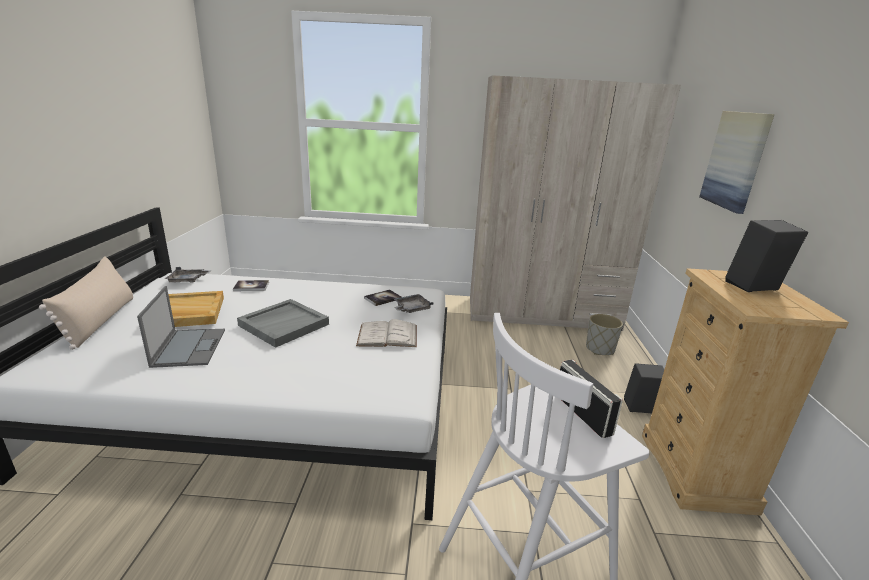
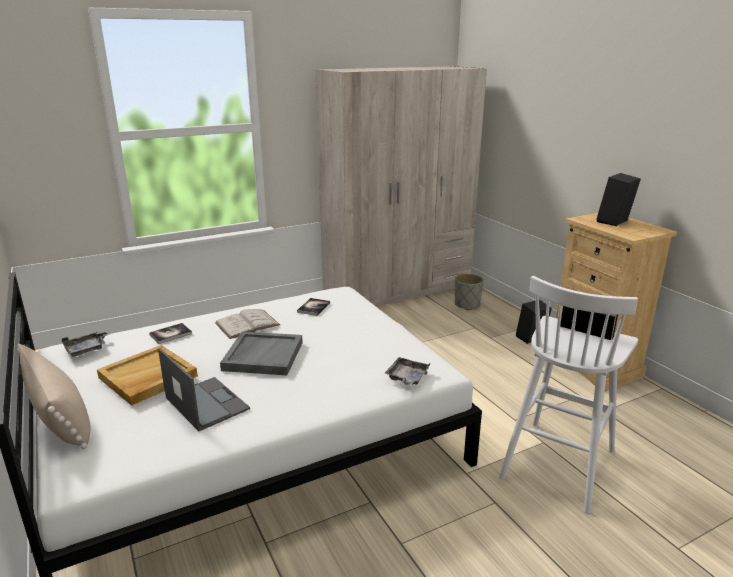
camera: 30 degrees left, 0 degrees up
white book [356,319,417,347] -> white book moved to [215,309,280,339]
grey tray [394,294,434,313] -> grey tray moved to [385,357,430,386]
picture [699,111,775,214] -> none

